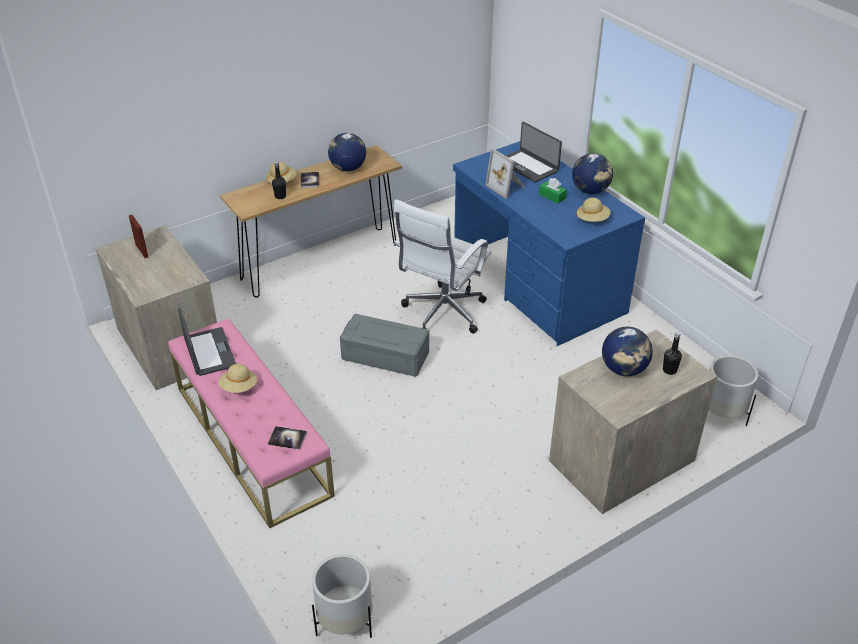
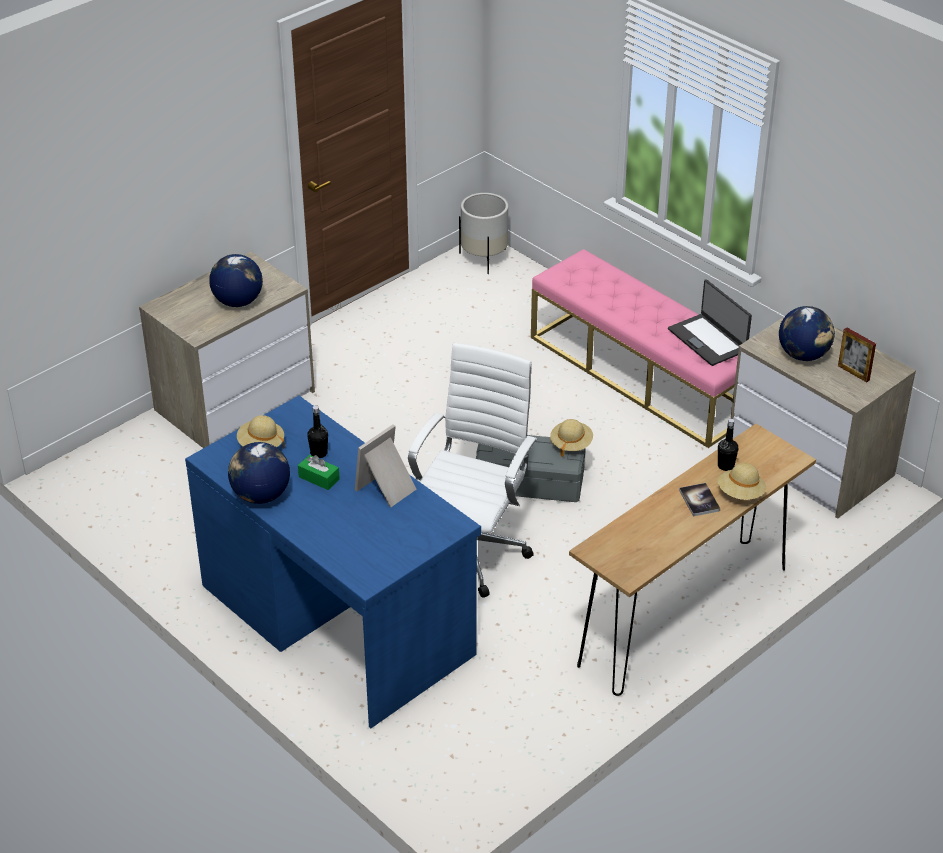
camera: 170 degrees right, 0 degrees up
beige hat [218,364,257,393] -> beige hat moved to [550,419,593,457]
book [268,426,307,450] -> none
globe [328,133,366,171] -> globe moved to [779,306,835,361]
picture frame [485,148,526,199] -> picture frame turned 90 degrees counterclockwise [355,424,416,507]
laptop [506,122,562,183] -> none
black bottle [663,332,682,375] -> black bottle moved to [307,405,328,458]
white planter [708,355,758,426] -> none

